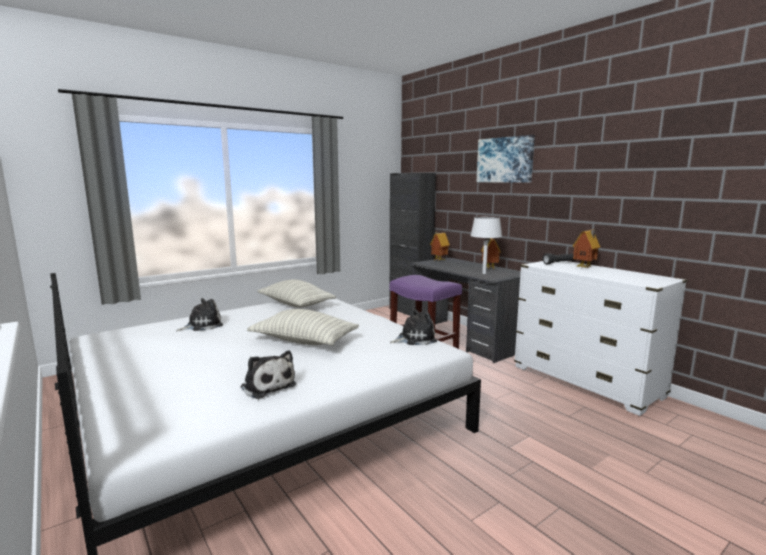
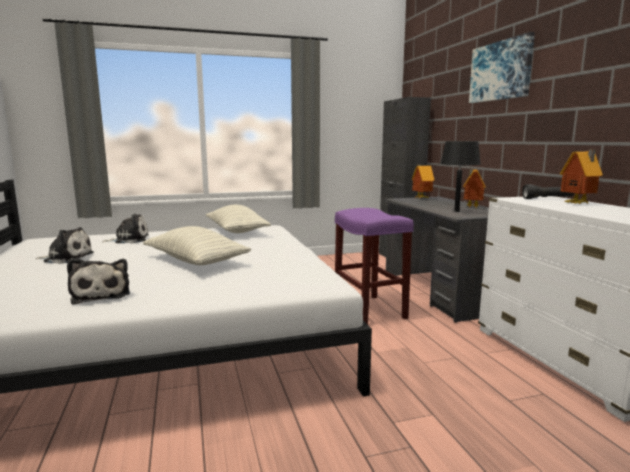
camera: 20 degrees right, 0 degrees up
plush toy [390,309,437,345] -> plush toy moved to [35,227,94,264]
white table lamp [470,217,502,274] -> black table lamp [440,141,481,212]

